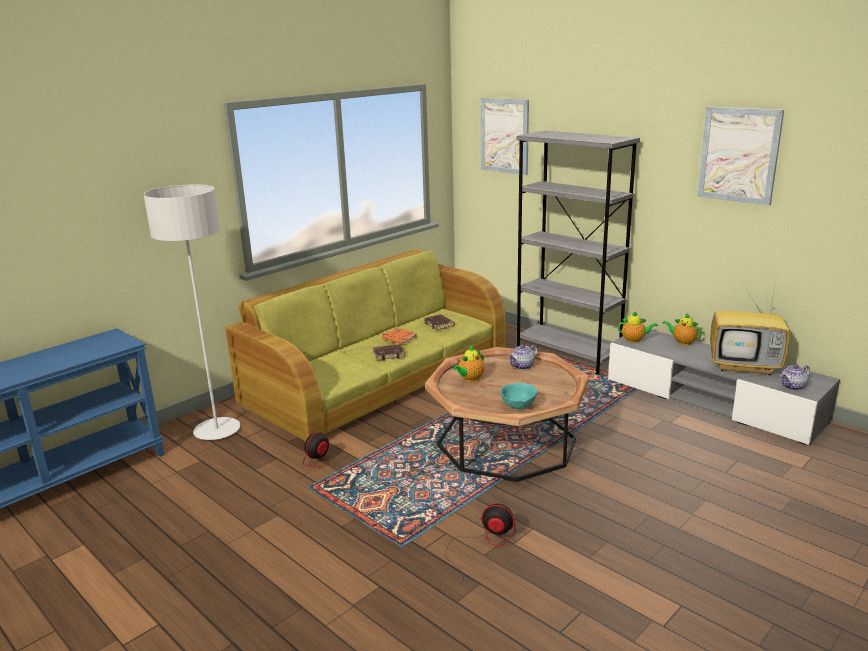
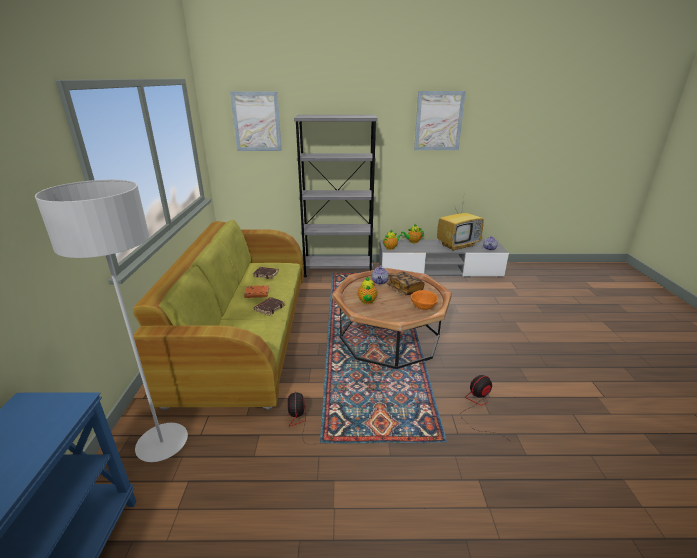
camera: 45 degrees left, 5 degrees up
turquoise bowl [501,383,537,409] -> orange bowl [411,290,438,310]
none -> book [387,272,424,295]

